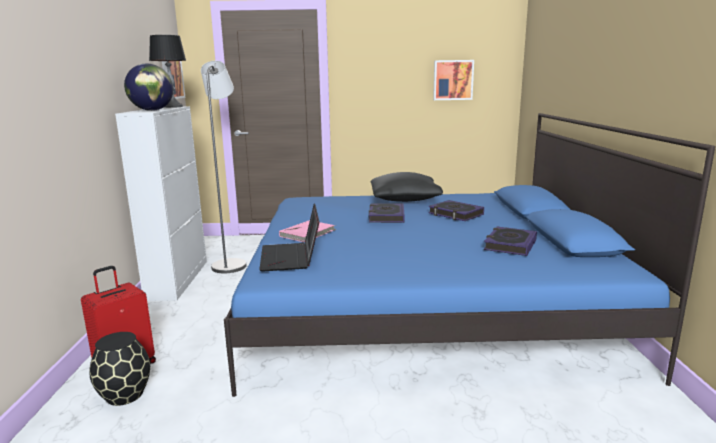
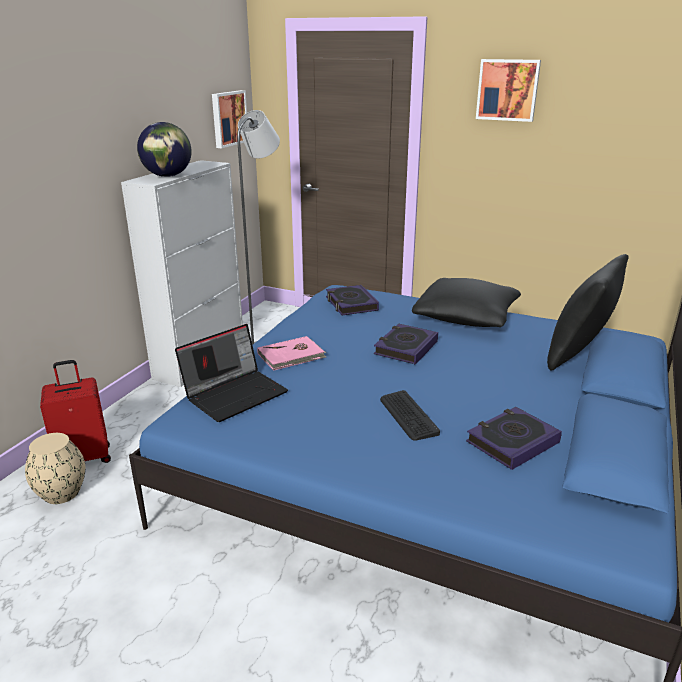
camera: 25 degrees right, 10 degrees up
black vase [89,332,150,406] -> beige vase [25,433,85,504]
table lamp [149,35,186,108] -> none
laptop [259,204,319,272] -> laptop turned 150 degrees counterclockwise [175,324,288,422]
book [429,200,484,221] -> book moved to [326,285,379,315]
picture [433,60,474,100] -> picture moved to [476,59,541,122]
none -> keyboard [380,390,440,441]
none -> black pillow [547,254,629,370]

